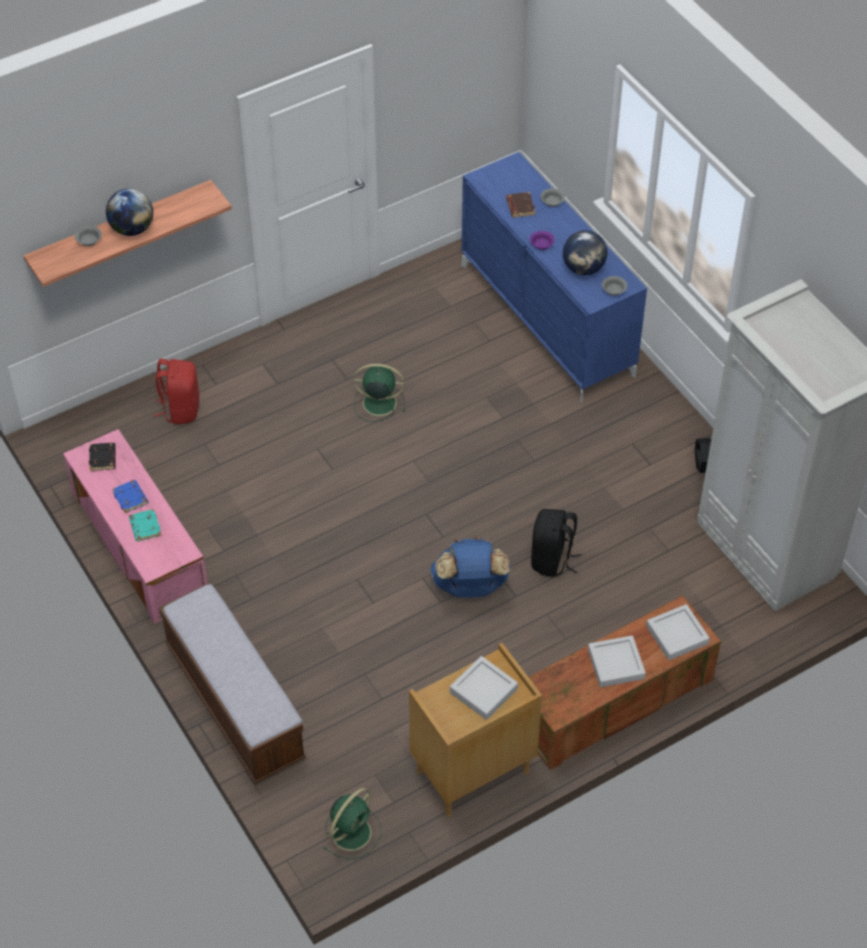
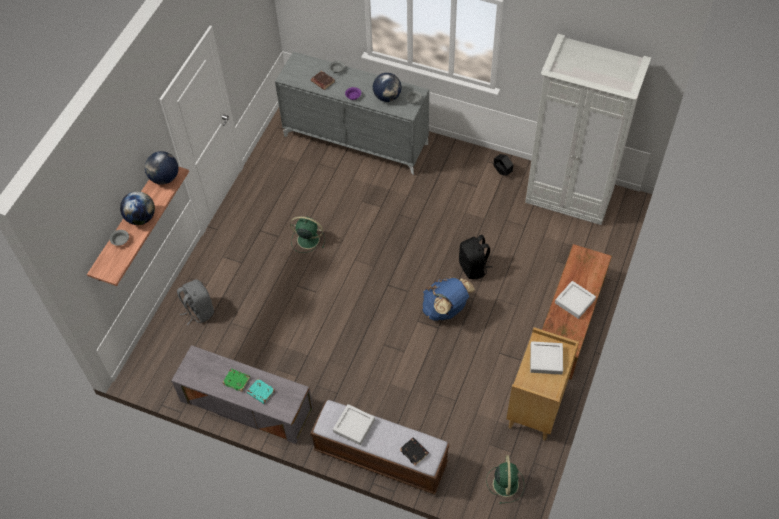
camera: 35 degrees left, 5 degrees up
pink bench [63,429,208,624] -> grey bench [171,345,313,444]
black book [89,443,116,471] -> black book moved to [400,437,429,466]
blue book [112,480,149,513] -> green book [223,368,250,392]
red backpack [154,359,200,424] -> grey backpack [177,279,214,325]
green fan [354,364,405,422] -> green fan turned 45 degrees clockwise [290,216,325,253]
blue dresser [462,152,647,403] -> grey dresser [275,51,429,175]
grey tray [646,604,710,660] -> grey tray moved to [333,404,375,445]
none -> globe [145,151,179,184]

